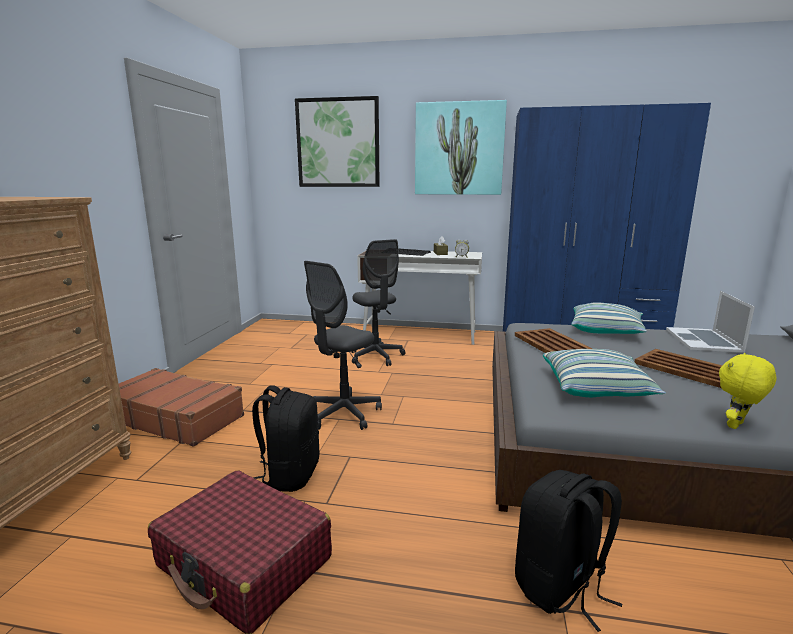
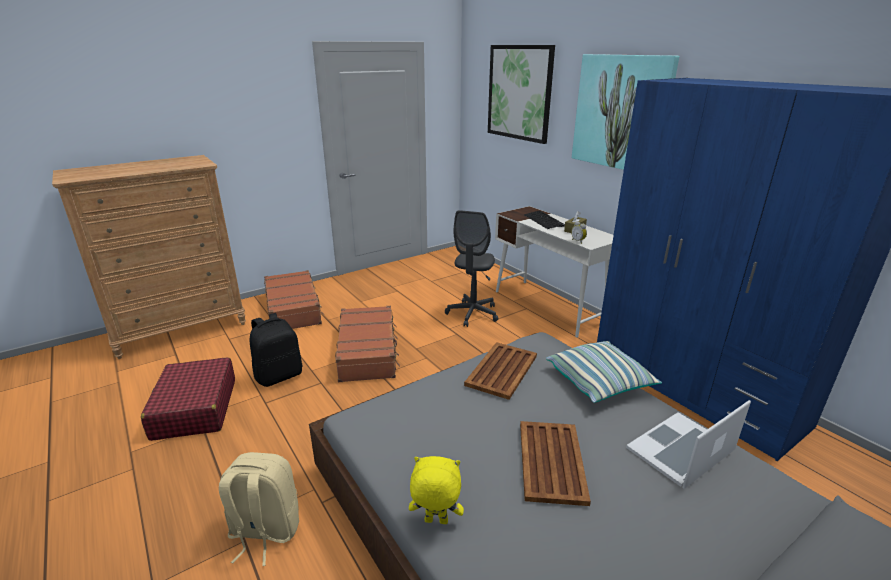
camera: 45 degrees right, 10 degrees up
grey office chair [304,261,382,430] -> brown suitcase [335,306,400,382]
black backpack [515,470,622,632] -> beige backpack [219,452,299,566]
pillow [543,349,666,397] -> none

